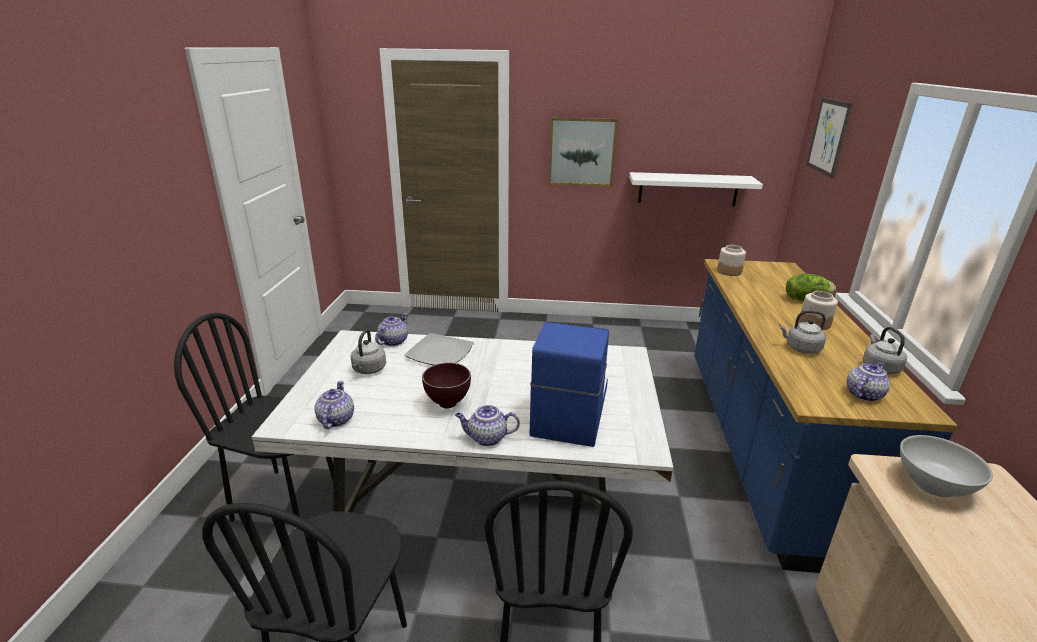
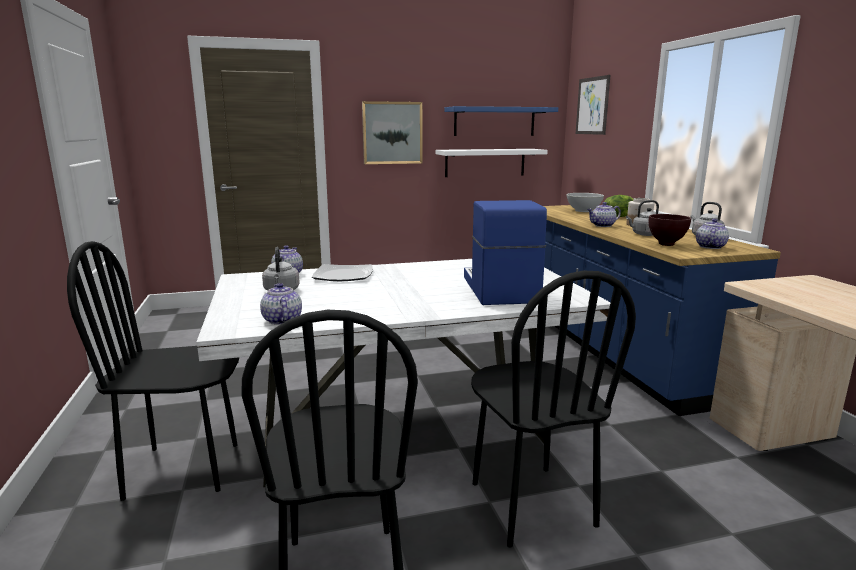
camera: 20 degrees left, 10 degrees down
brown bowl [422,363,471,408] -> brown bowl moved to [649,214,691,246]
teapot [455,405,520,446] -> teapot moved to [587,202,621,227]
jar [717,245,746,276] -> none
white bowl [900,435,993,497] -> white bowl moved to [566,193,604,212]
none -> blue shelf [444,106,558,136]

